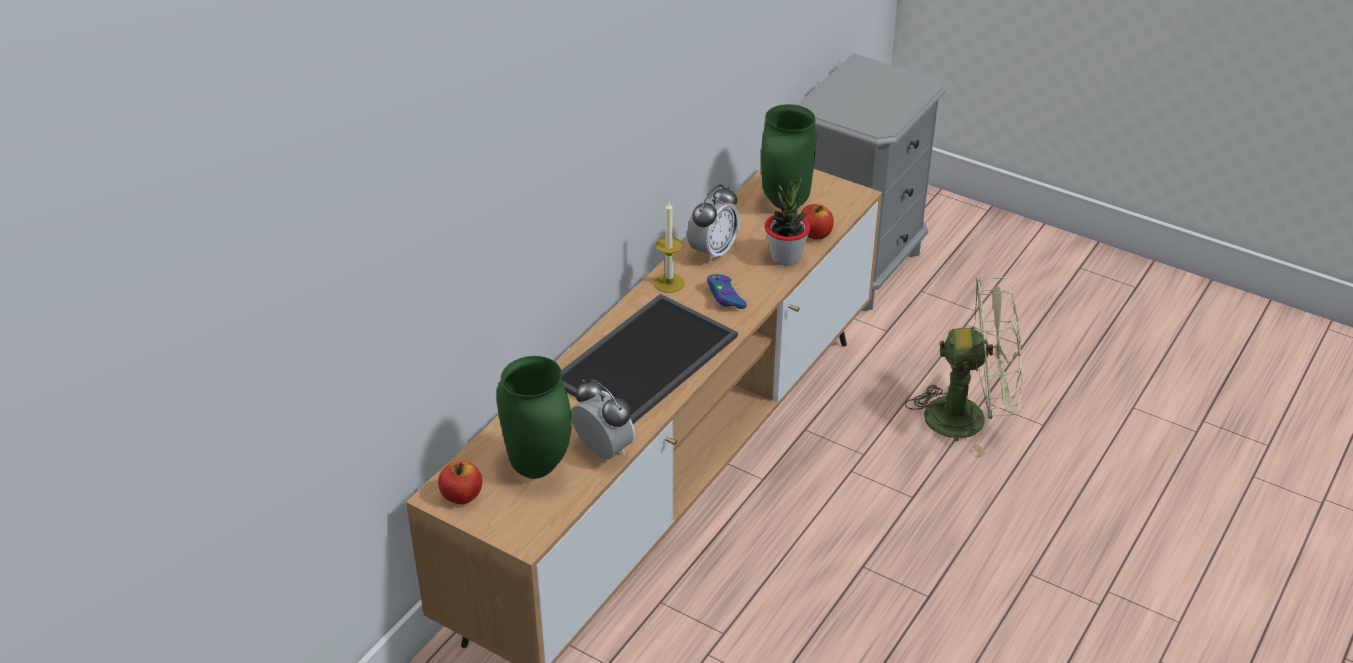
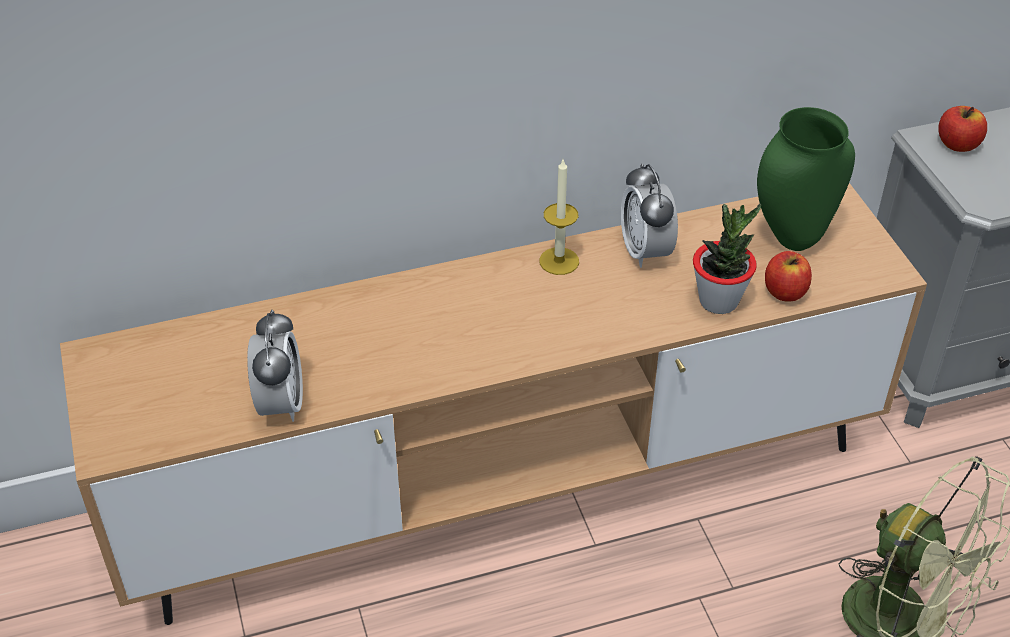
camera: 40 degrees right, 5 degrees up
apple [438,462,482,504] -> apple moved to [938,106,987,152]
green vase [497,356,572,479] -> none
tray [561,294,738,424] -> none
alarm clock [687,185,740,263] -> alarm clock turned 90 degrees clockwise [621,164,678,268]
blue game controller [707,274,747,309] -> none

